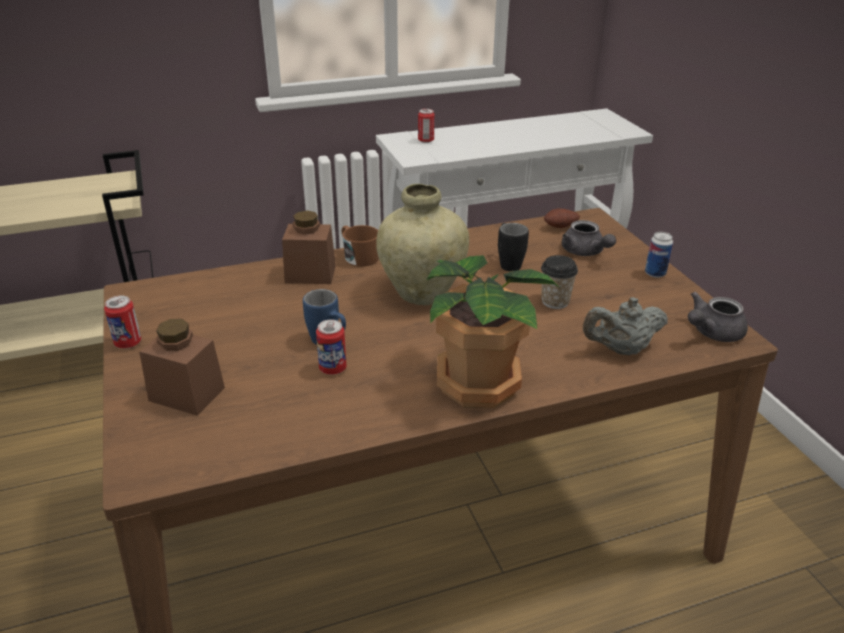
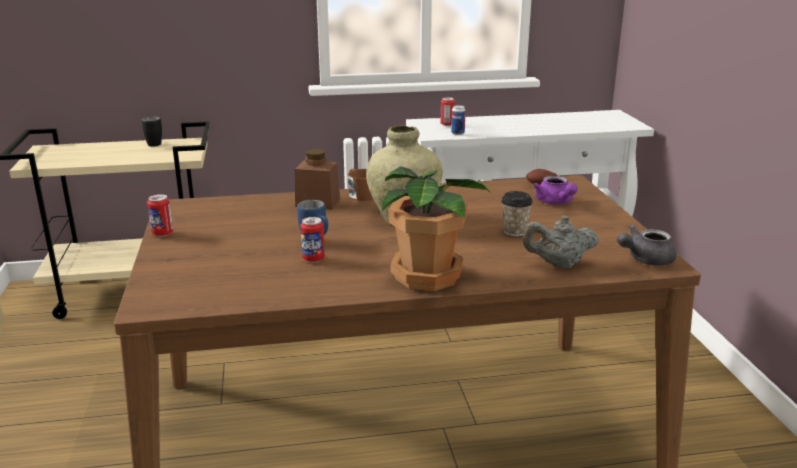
camera: 10 degrees right, 10 degrees down
brown jar [139,319,225,416] -> none
black mug [498,223,529,271] -> black mug moved to [141,117,162,147]
grey teapot [562,220,616,256] -> purple teapot [533,176,578,205]
can [645,232,673,278] -> can moved to [451,105,466,135]

